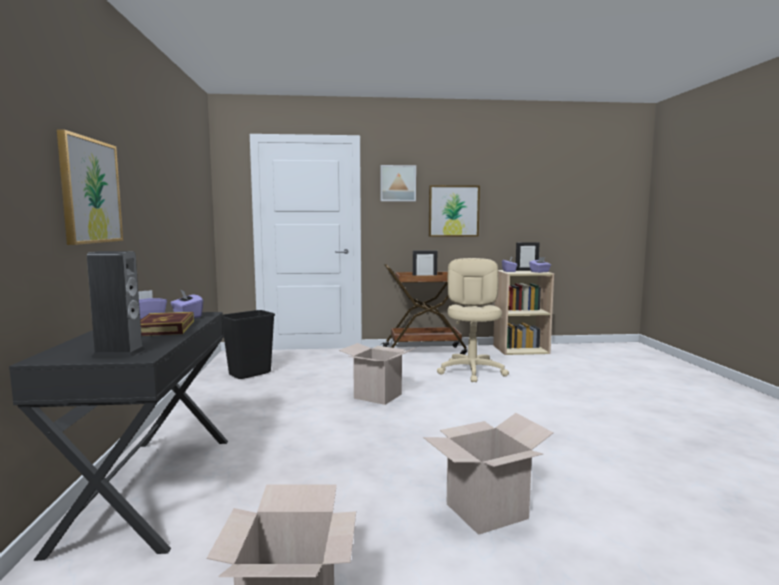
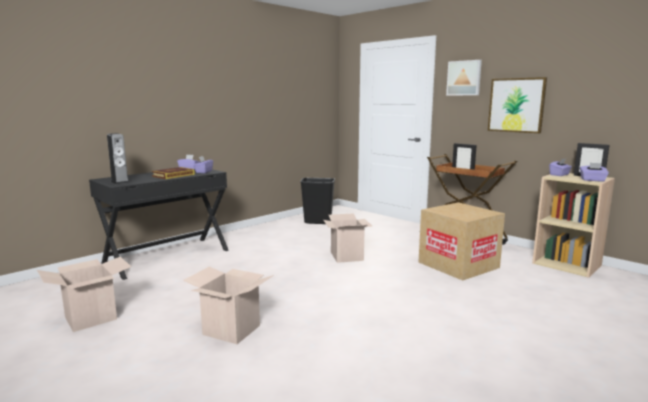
camera: 50 degrees right, 5 degrees up
picture [57,129,123,245] -> none
beige office chair [437,258,509,382] -> cardboard box [418,202,505,281]

